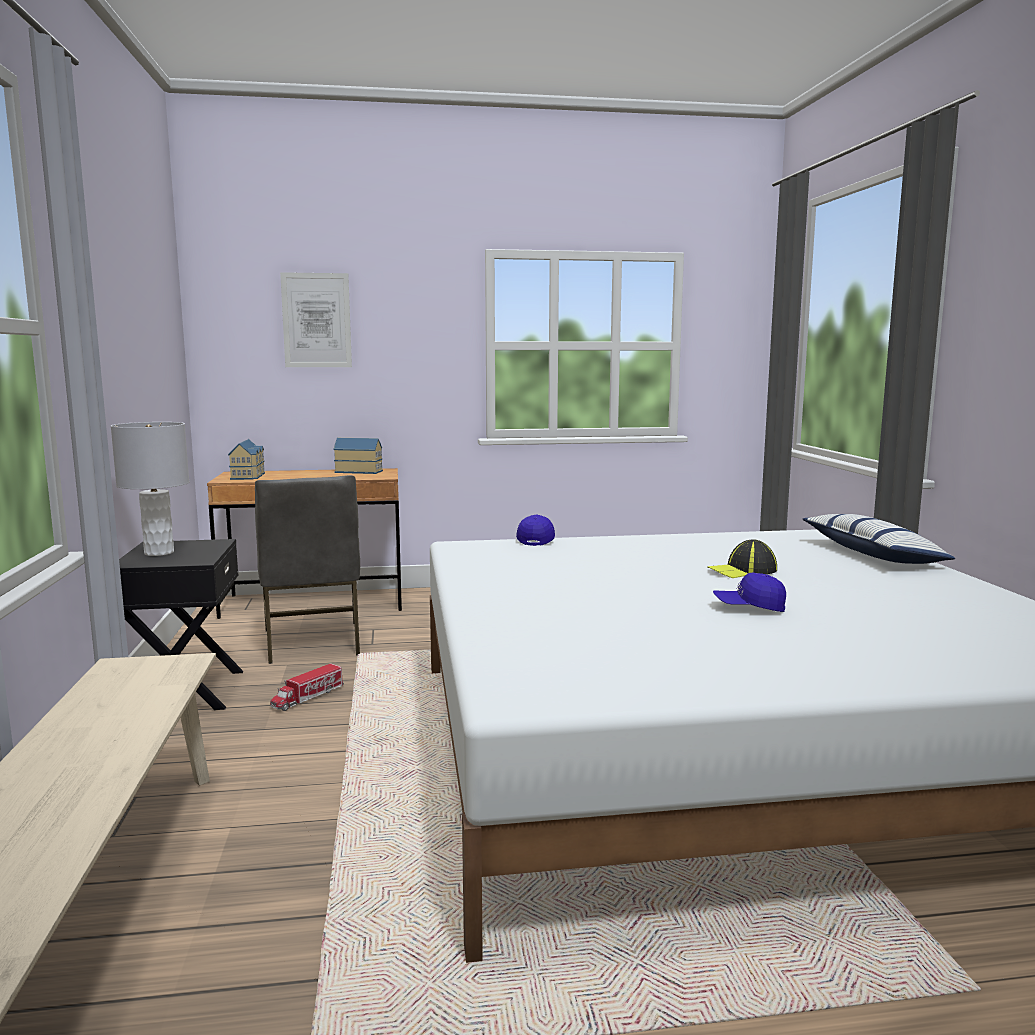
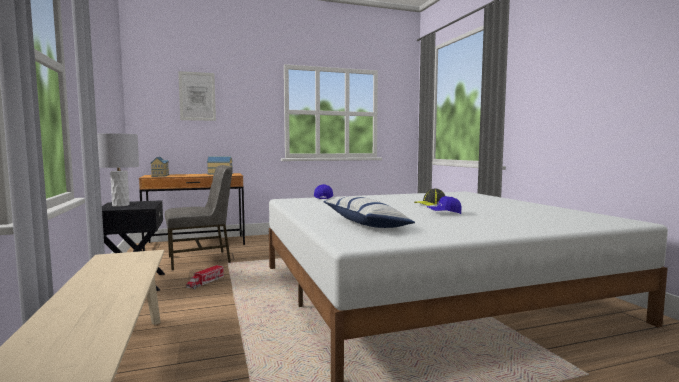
camera: 10 degrees left, 5 degrees down
grey chair [255,475,360,664] -> grey chair turned 90 degrees counterclockwise [165,165,233,271]
pillow [803,514,955,564] -> pillow moved to [323,196,415,228]

